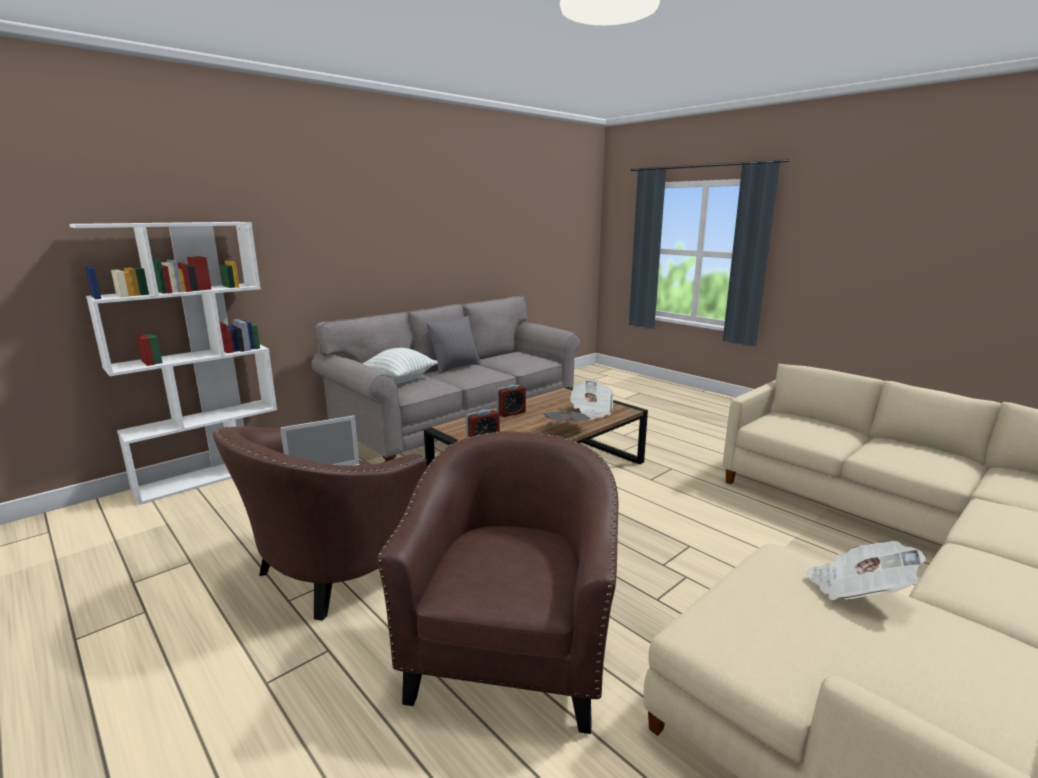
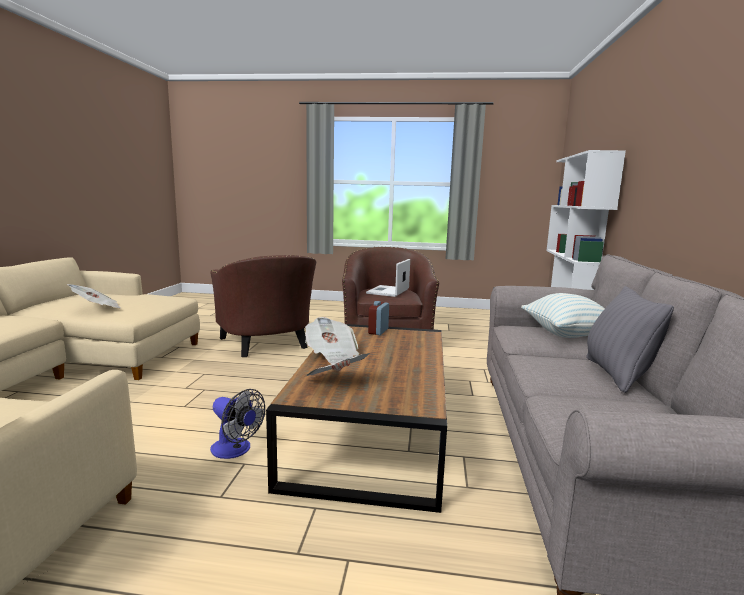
camera: 140 degrees right, 5 degrees down
alarm clock [496,385,526,417] -> none
none -> fan [210,389,265,459]

